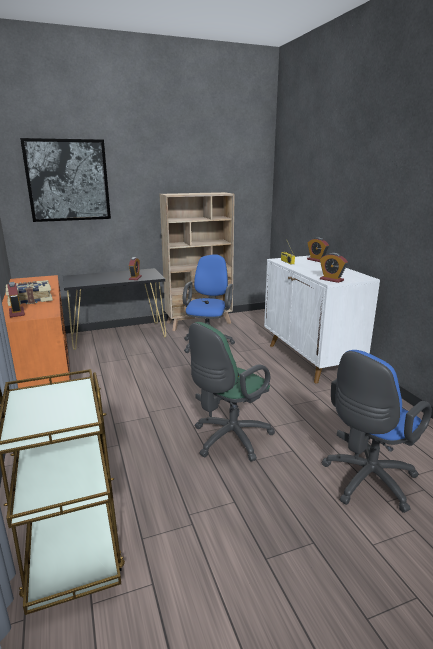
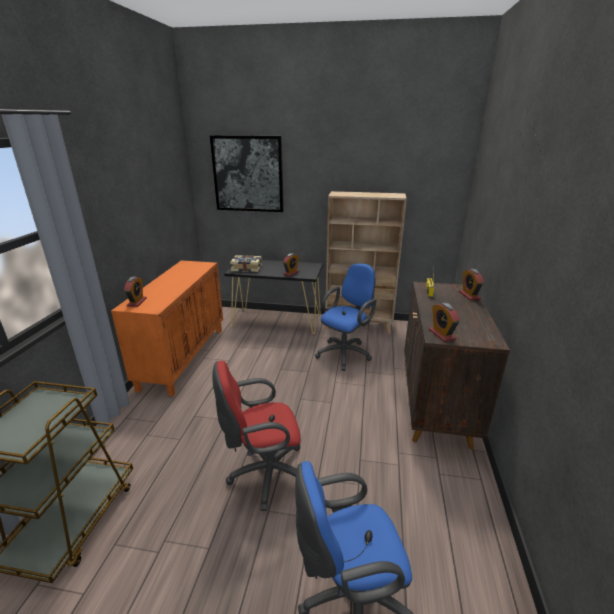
camera: 30 degrees right, 5 degrees up
book [6,280,53,306] -> book moved to [230,255,262,272]
green office chair [189,322,275,462] -> red office chair [212,361,301,511]
white cabinet [264,256,380,383] -> brown cabinet [404,282,510,449]

